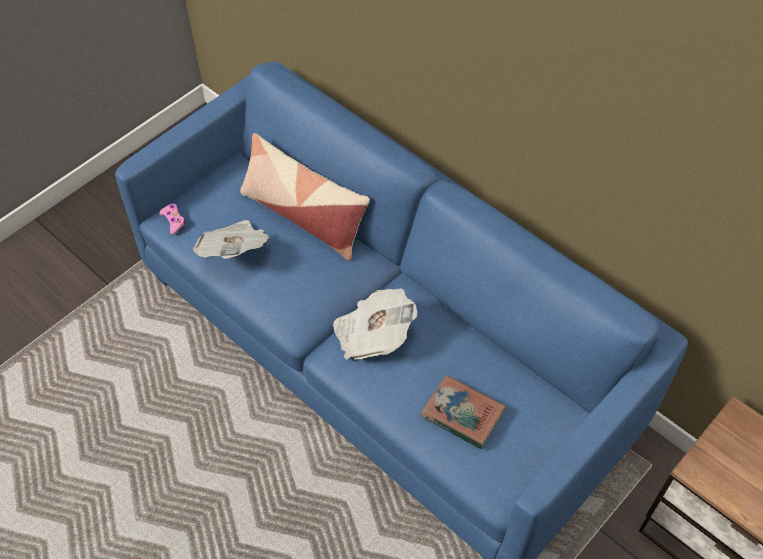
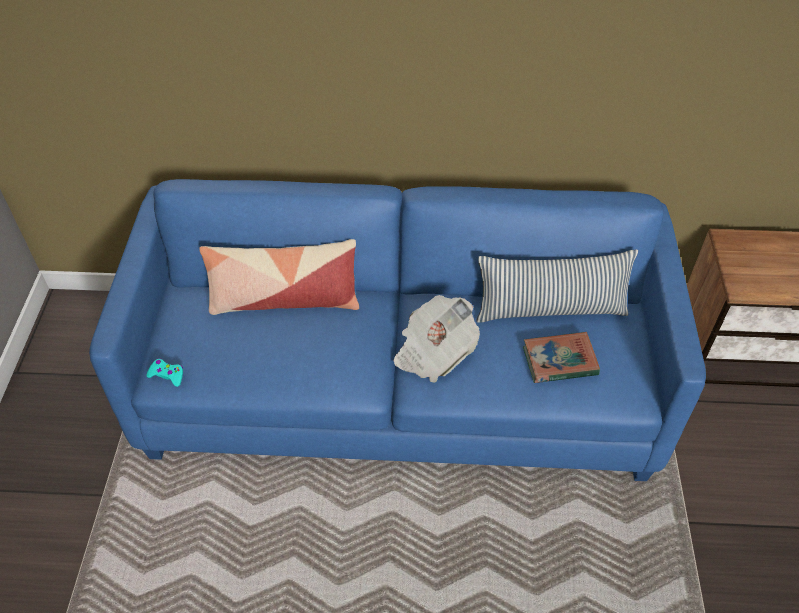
camera: 40 degrees left, 5 degrees down
pink game controller [159,204,185,234] -> turquoise game controller [147,359,183,387]
newspaper [193,220,270,259] -> none
none -> pillow [476,250,638,323]

